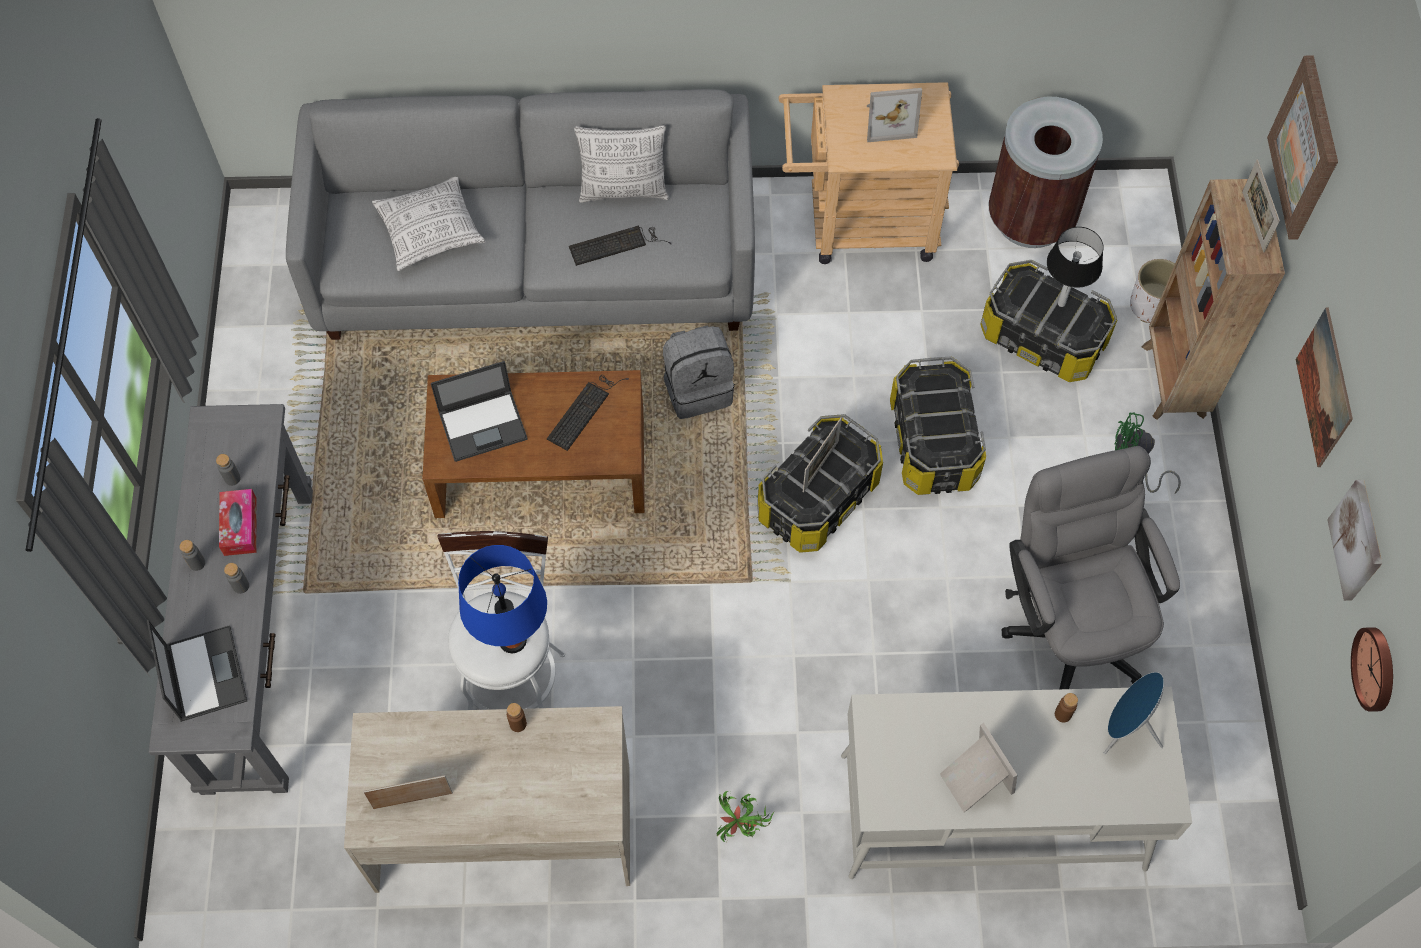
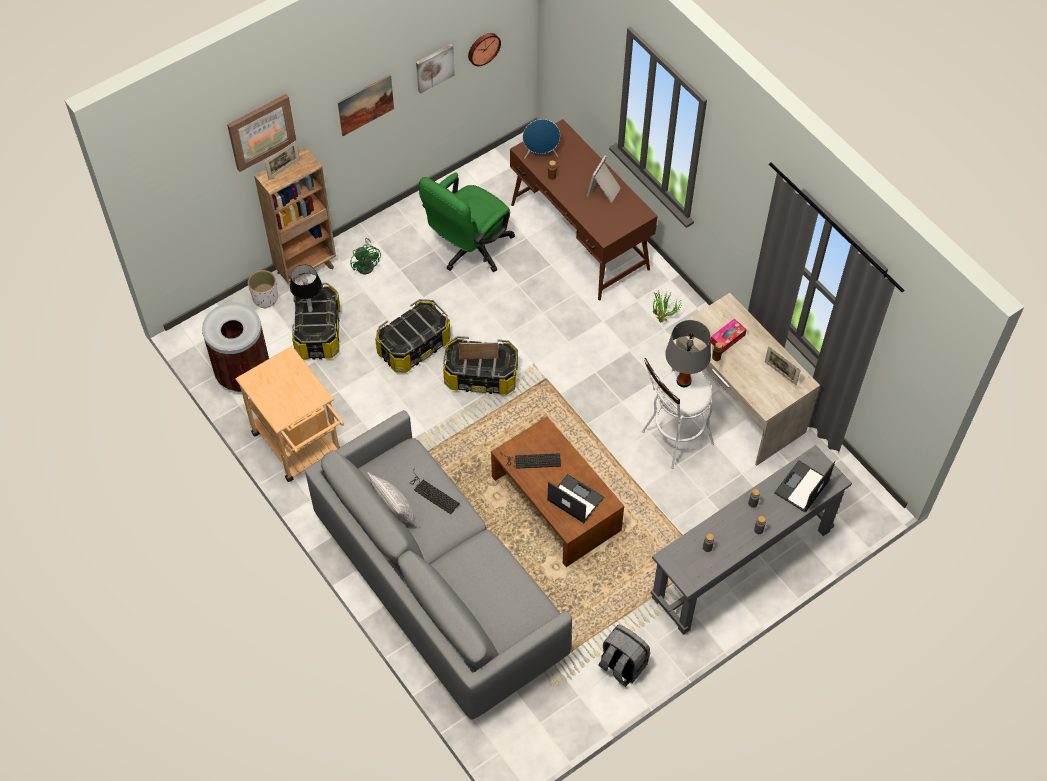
camera: 125 degrees left, 5 degrees down
tissue box [219,489,257,556] -> tissue box moved to [711,318,747,353]
pillow [372,177,485,271] -> none
blue table lamp [458,545,547,653] -> grey table lamp [665,320,711,387]
grey backpack [663,326,735,419] -> grey backpack moved to [598,624,650,687]
white desk [841,687,1192,879] -> brown desk [510,119,658,300]
picture frame [867,88,922,142] -> none
grey office chair [1002,446,1180,689] -> green office chair [419,172,515,272]

